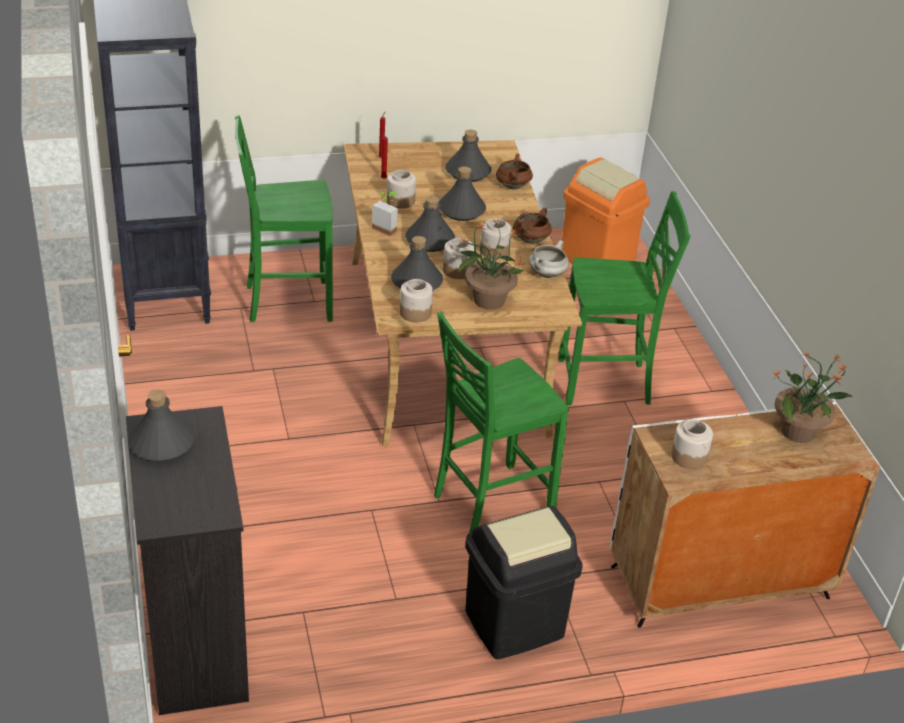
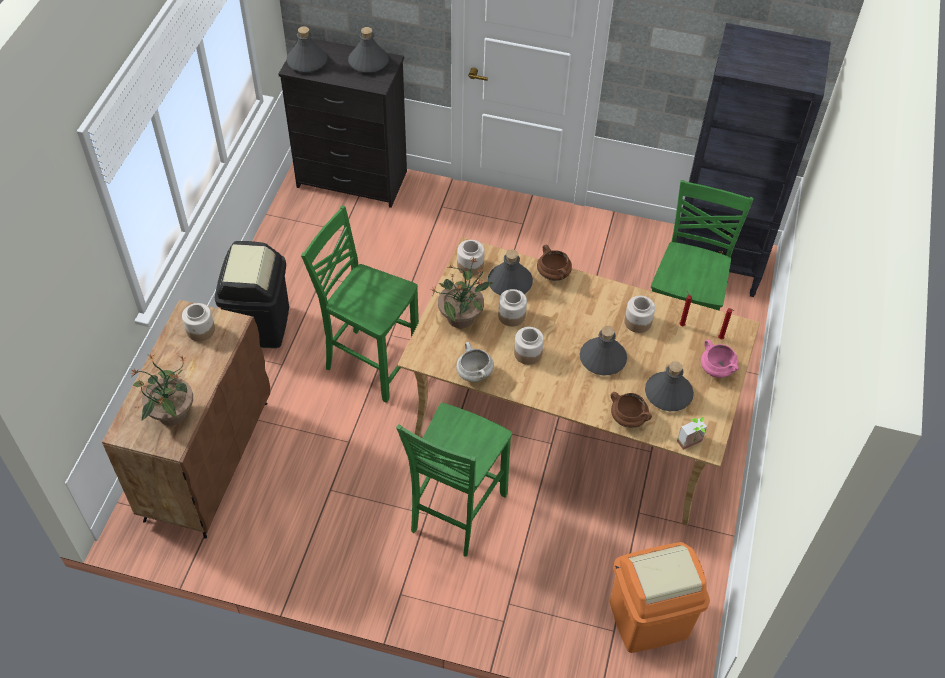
camera: 120 degrees right, 15 degrees up
potted plant [372,192,398,236] -> potted plant moved to [677,417,707,450]
grey bottle [405,196,455,252] -> grey bottle moved to [287,26,327,73]
green chair [434,311,569,533] -> green chair turned 60 degrees counterclockwise [301,206,419,403]
brown cooking pot [513,208,552,244] -> brown cooking pot moved to [537,245,572,281]
white cabinet [610,402,880,628] -> brown cabinet [102,300,270,539]
none -> pink cooking pot [701,339,739,378]

